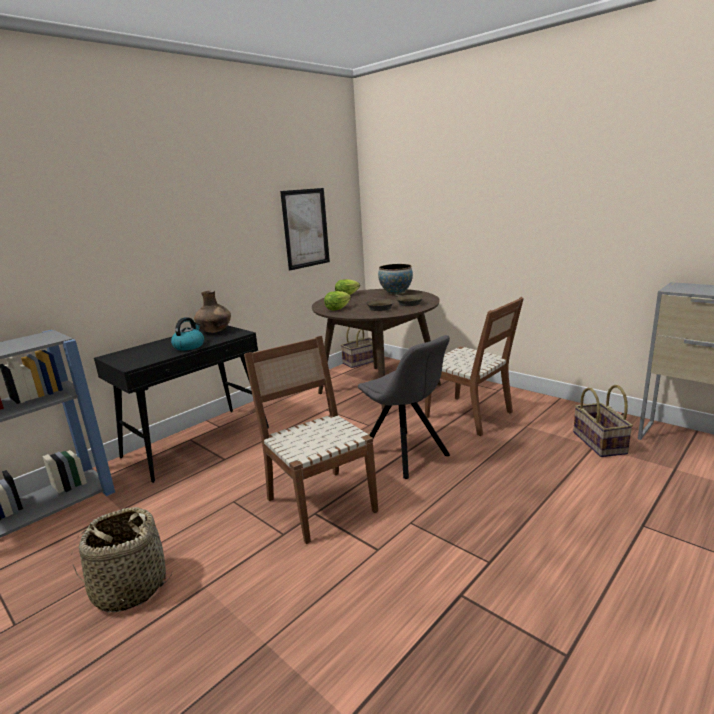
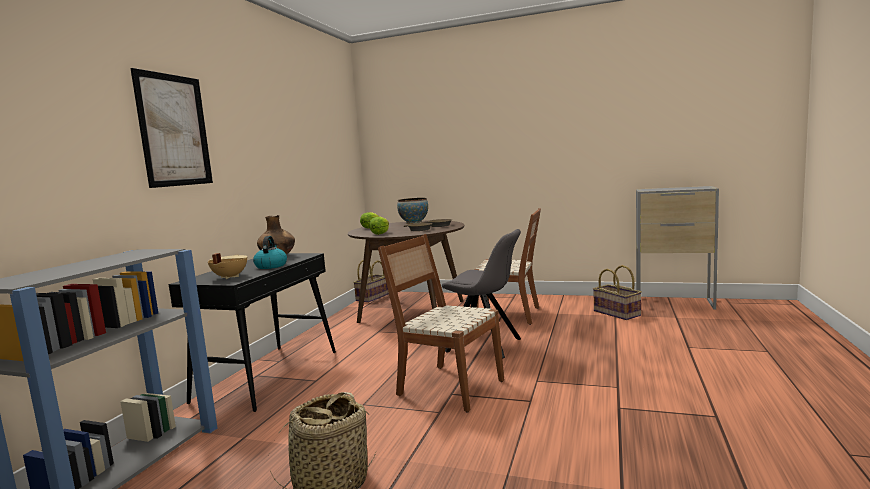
camera: 25 degrees left, 10 degrees down
picture [280,188,330,270] -> picture moved to [130,68,213,188]
none -> beige cooking pot [208,253,247,279]

